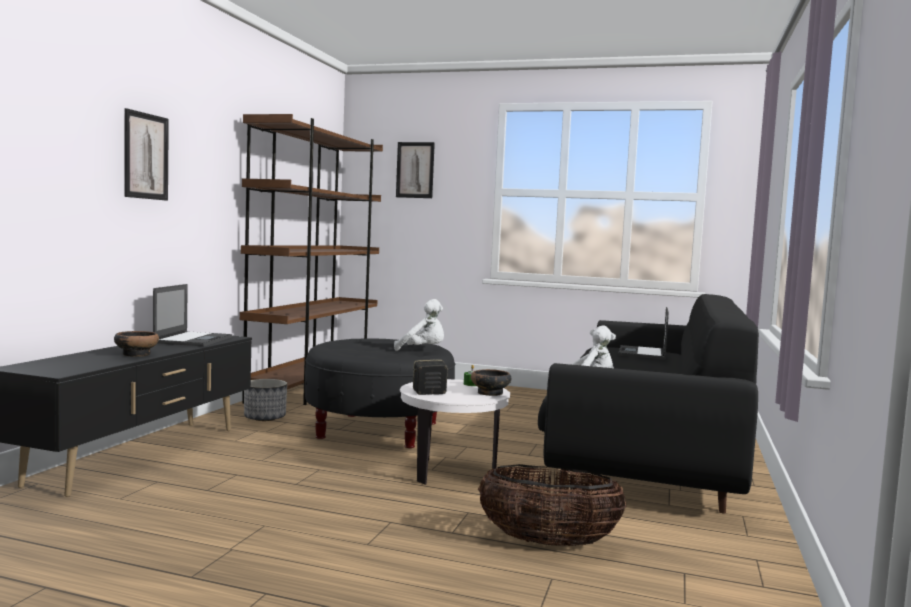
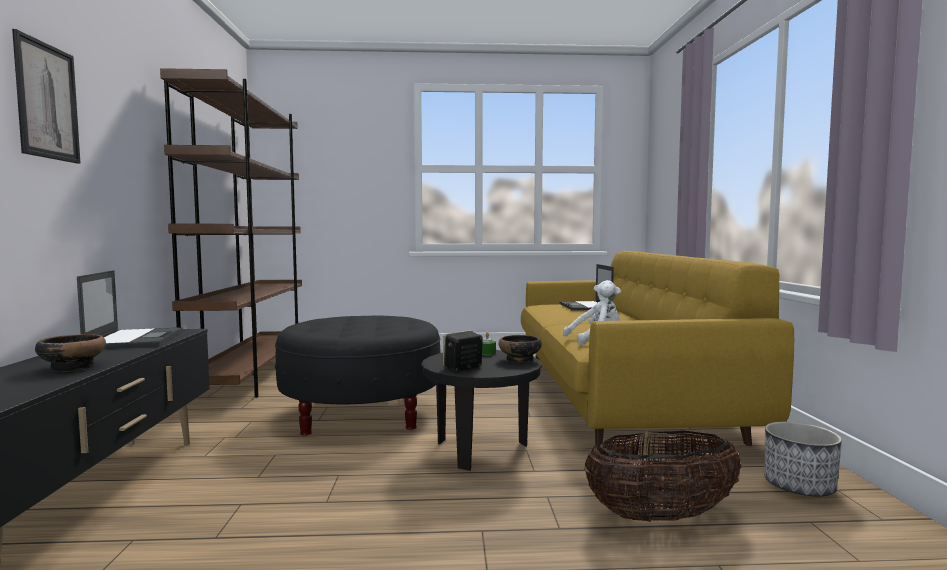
camera: 20 degrees left, 0 degrees up
planter [244,379,287,421] -> planter moved to [764,422,842,497]
white plush toy [394,299,444,351] -> none
picture [396,142,435,198] -> none
white side table [400,379,510,485] -> black side table [421,350,542,471]
black sofa [538,294,759,514] -> yellow sofa [521,251,794,446]

